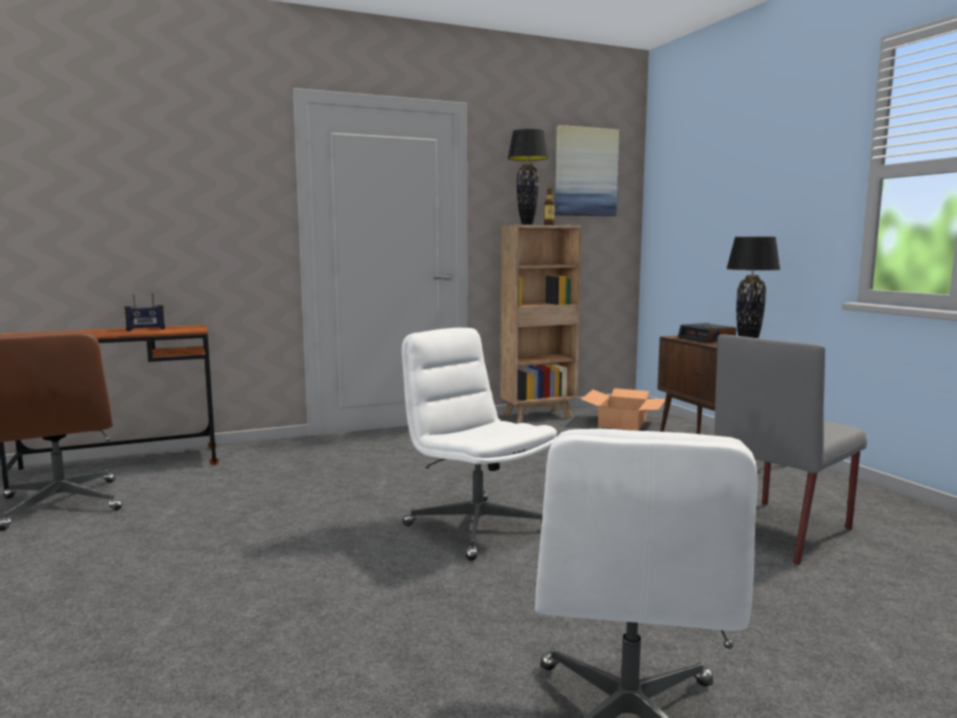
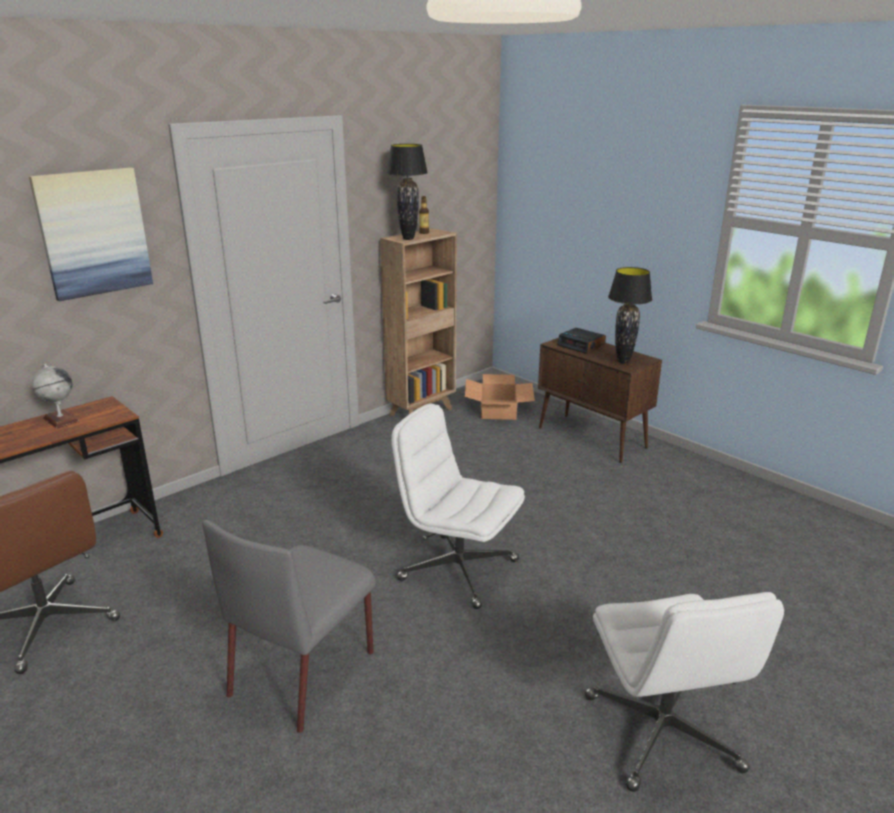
camera: 20 degrees left, 15 degrees up
radio [125,293,165,331] -> globe [32,364,79,428]
picture [555,125,619,216] -> picture moved to [29,167,153,301]
grey chair [714,334,867,566] -> grey chair moved to [202,520,376,733]

